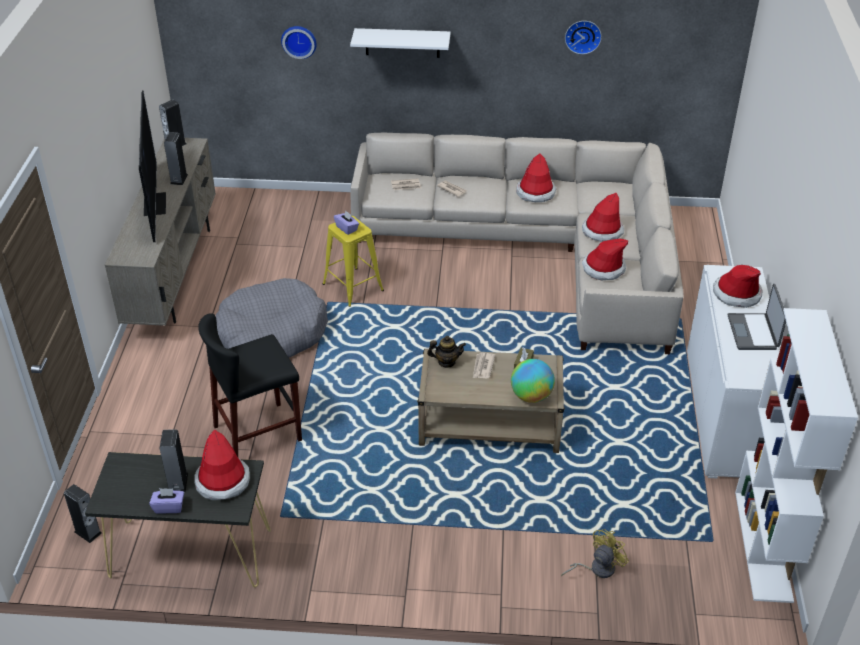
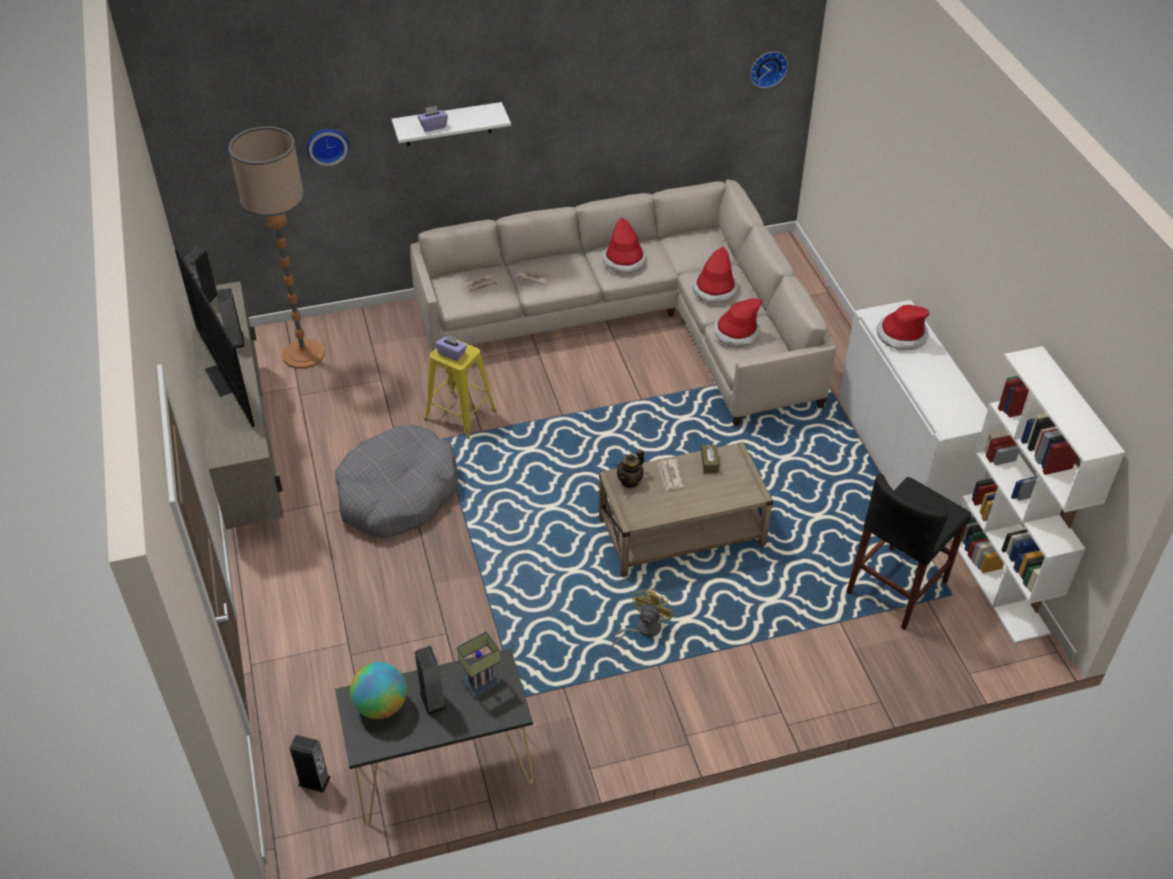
camera: 20 degrees left, 5 degrees up
purple tissue box [149,488,184,514] -> purple tissue box moved to [418,106,448,132]
hat [194,429,250,500] -> table lamp [457,632,501,697]
black stool [198,313,302,457] -> black stool moved to [846,474,972,630]
teapot [427,336,466,368] -> teapot turned 150 degrees clockwise [617,449,644,488]
globe [511,359,555,403] -> globe moved to [350,662,407,719]
yellow fan [561,529,629,578] -> yellow fan moved to [612,589,674,646]
wall clock [565,21,602,54] -> wall clock moved to [750,52,788,88]
laptop [727,284,786,350] -> none
none -> floor lamp [228,126,325,369]

